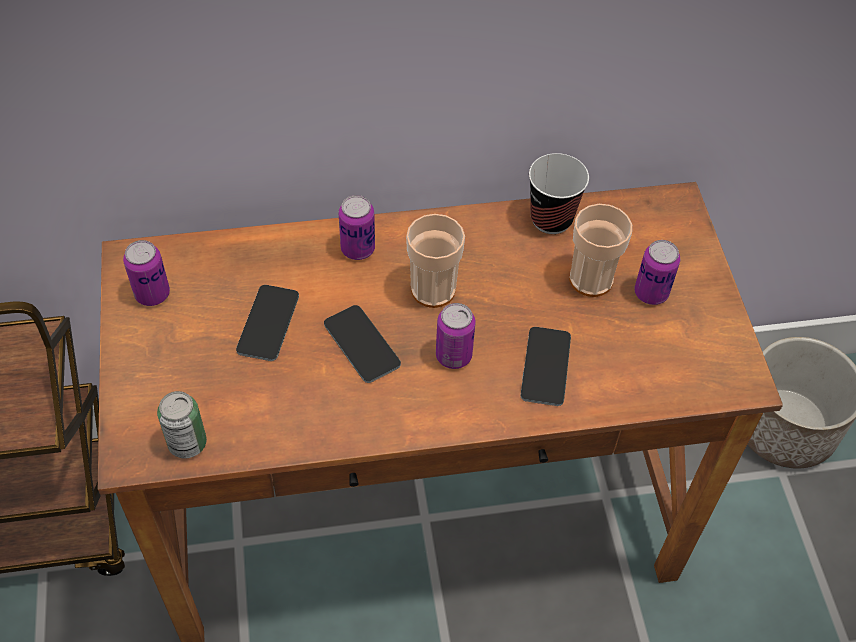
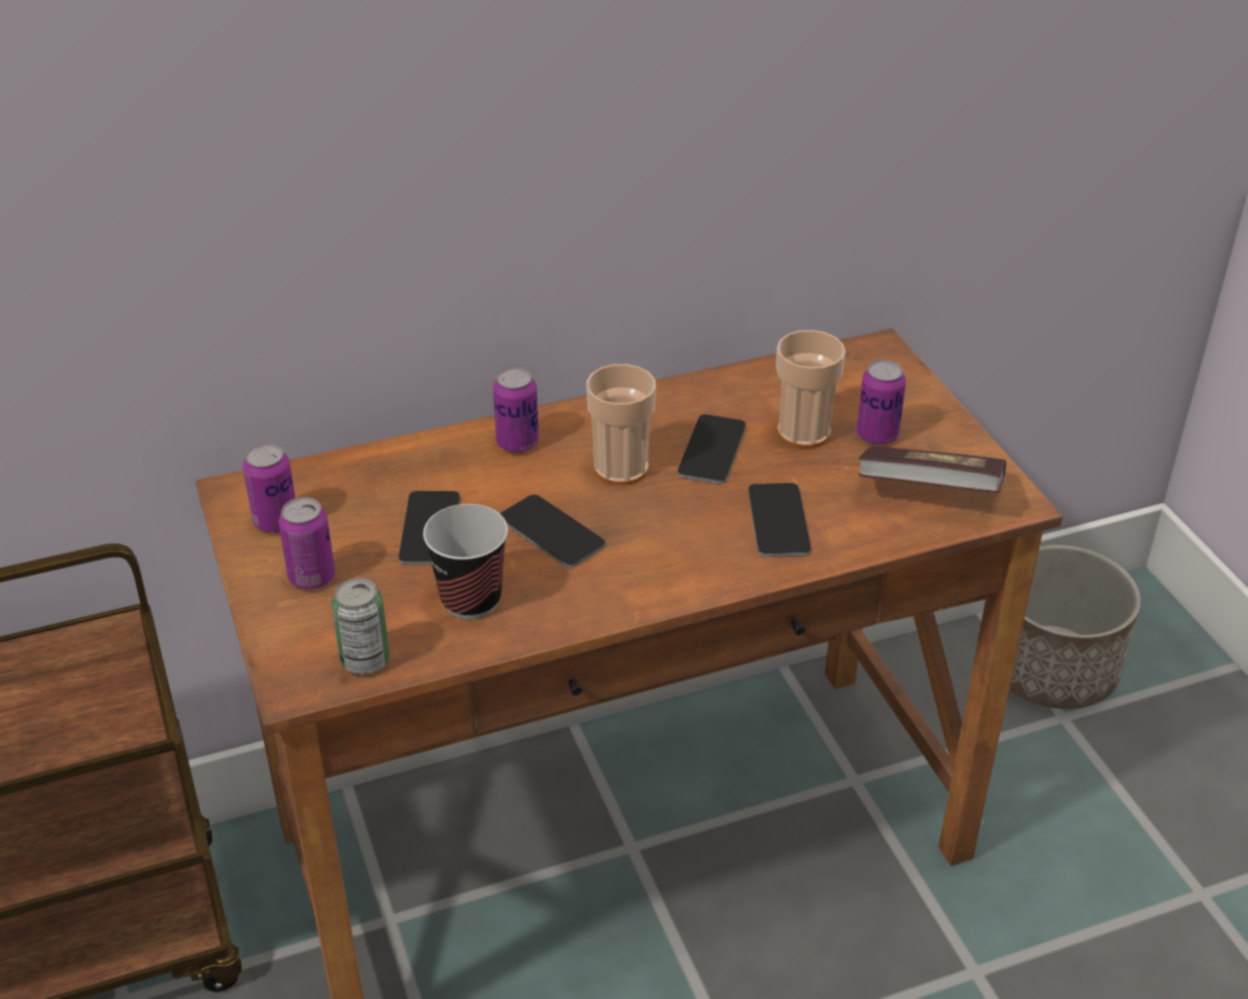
camera: 10 degrees left, 15 degrees down
can [436,303,476,369] -> can moved to [279,497,335,590]
cup [529,153,589,234] -> cup moved to [423,504,508,619]
none -> phone [677,414,746,484]
none -> book [858,447,1006,493]

